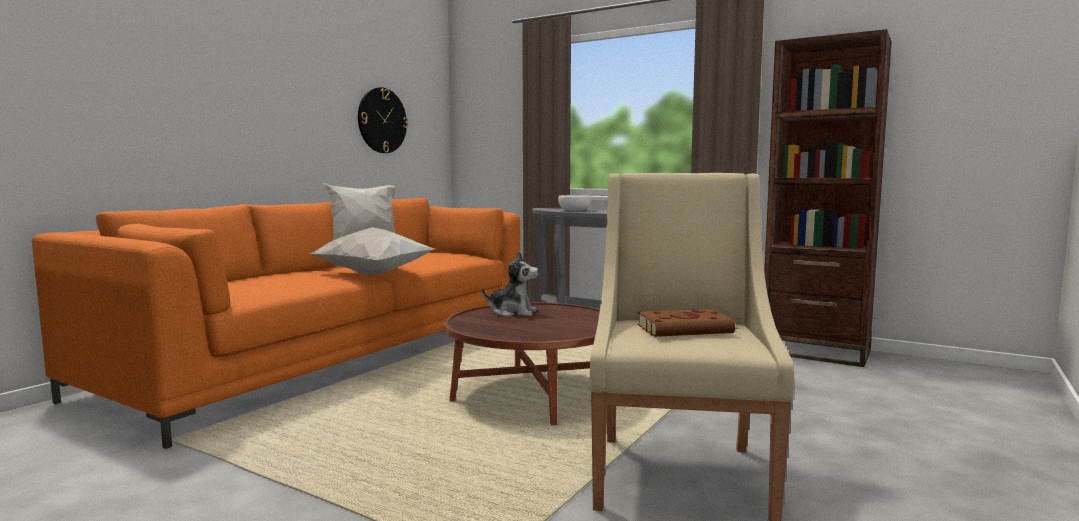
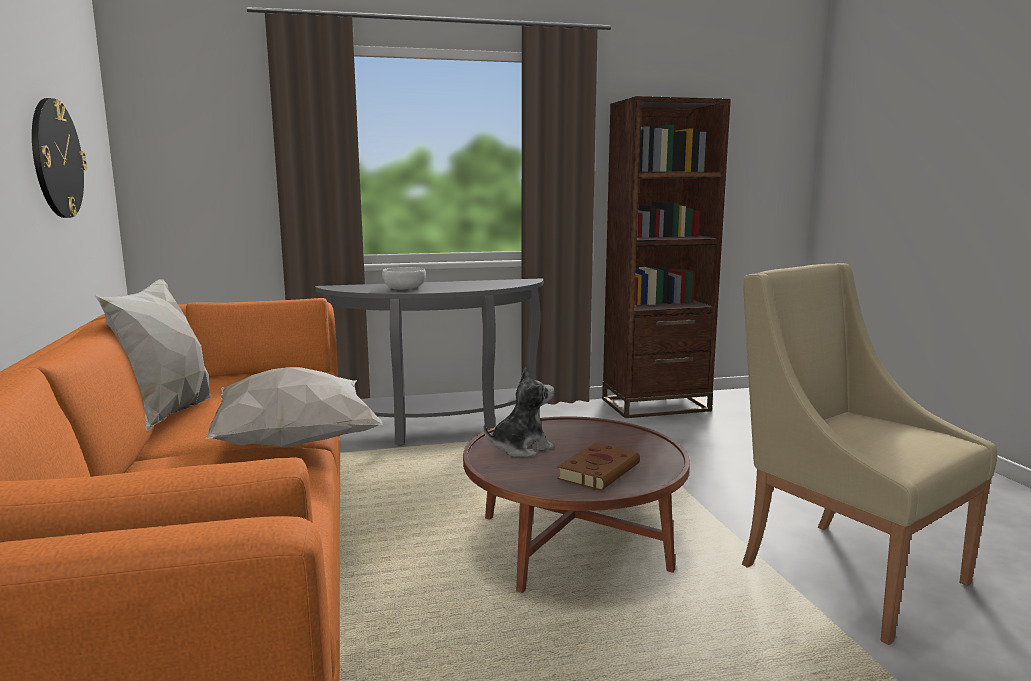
camera: 45 degrees left, 5 degrees up
brown book [637,309,739,337] -> brown book moved to [557,443,640,491]

